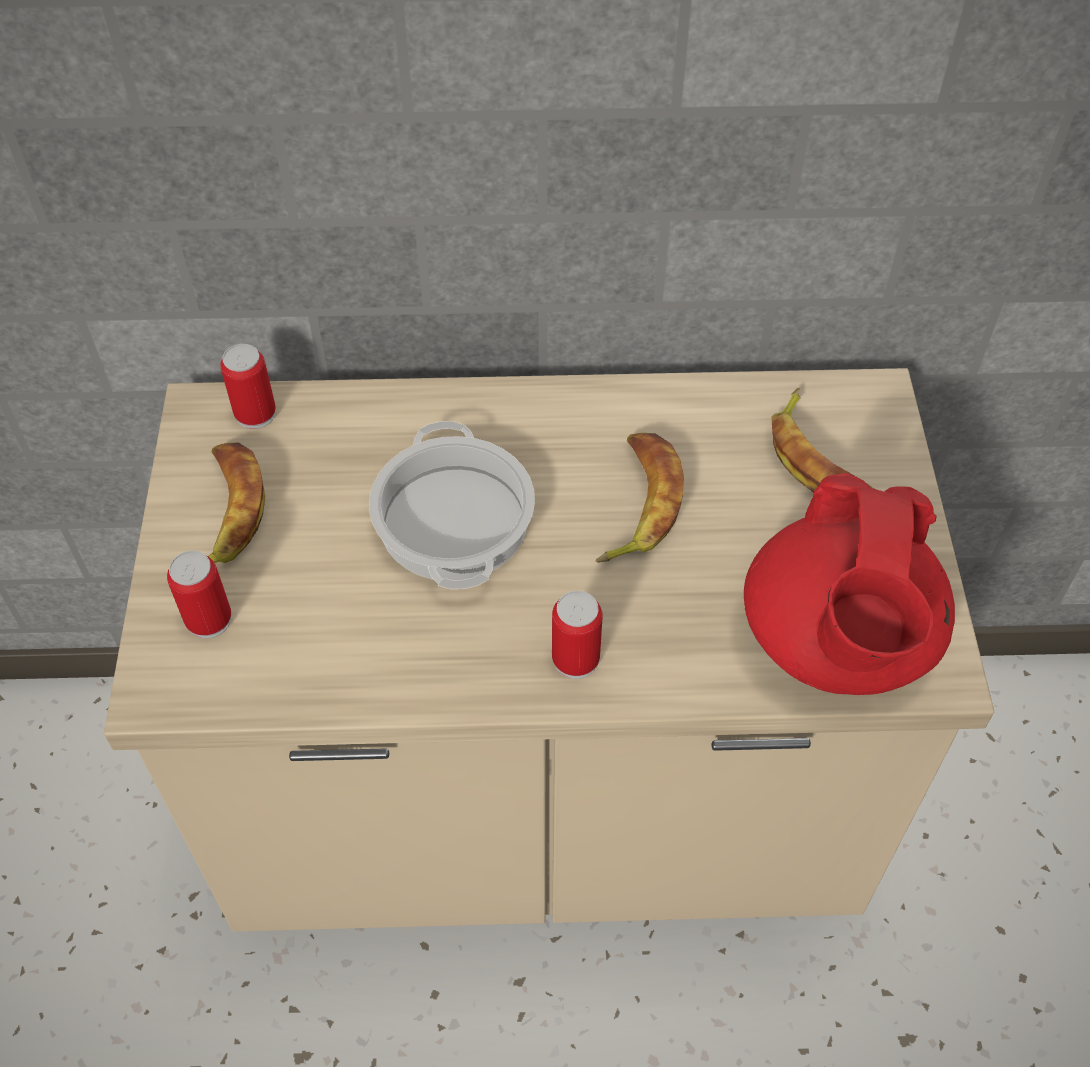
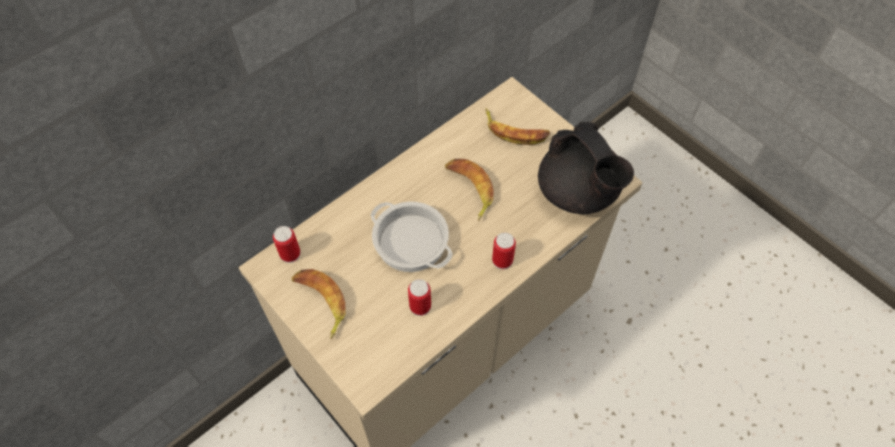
camera: 40 degrees left, 5 degrees up
can [167,551,231,639] -> can moved to [408,279,431,316]
red teapot [744,473,955,695] -> black teapot [538,122,634,214]

